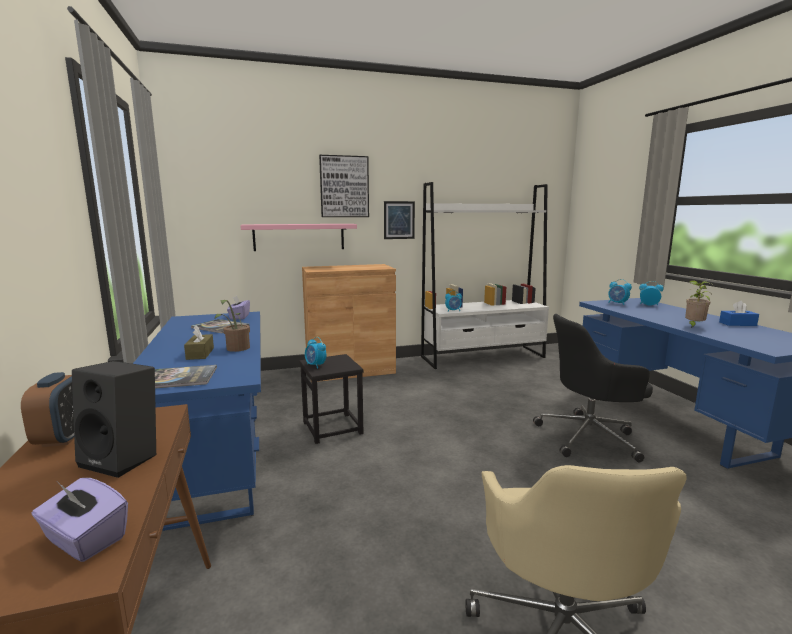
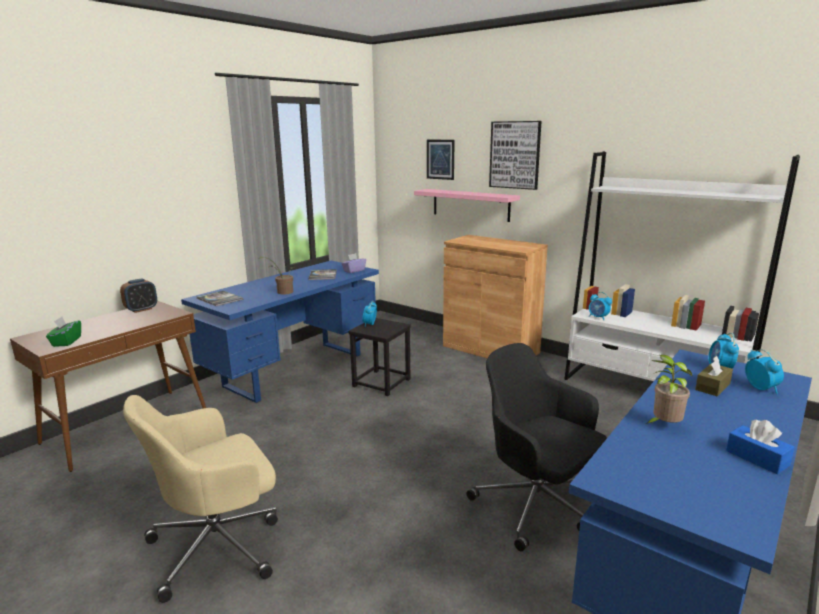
camera: 55 degrees right, 5 degrees up
purple tissue box [31,478,128,562] -> green tissue box [46,317,81,347]
black speaker [72,361,156,478] -> none
brown tissue box [184,325,214,360] -> brown tissue box moved to [695,356,733,396]
picture [384,201,415,239] -> picture moved to [427,140,455,180]

